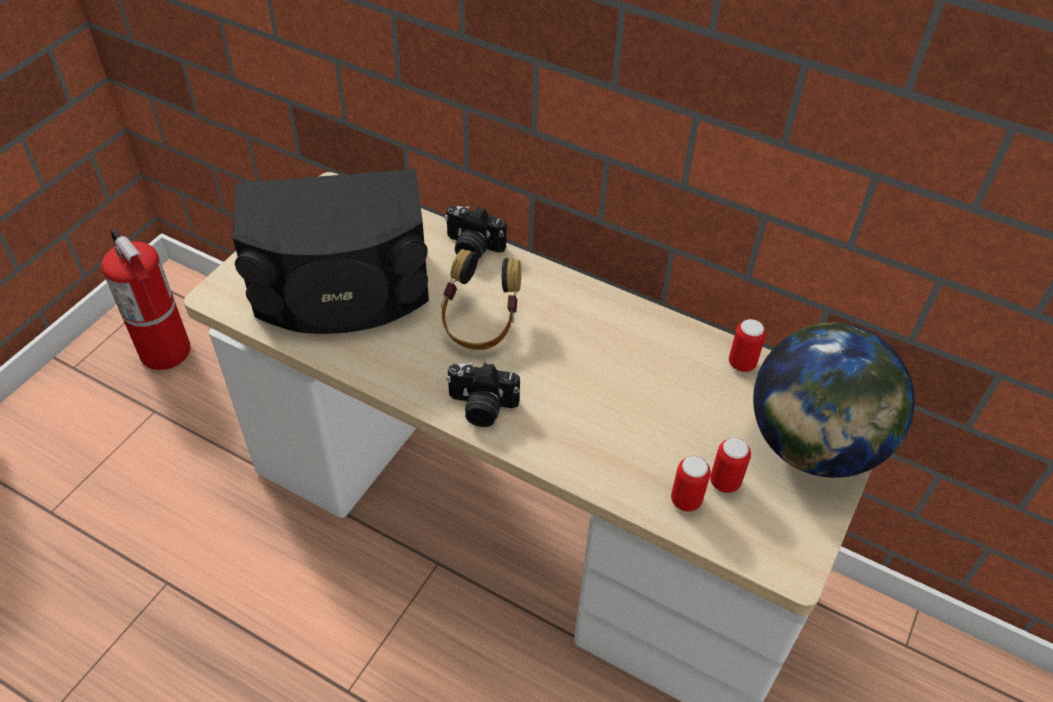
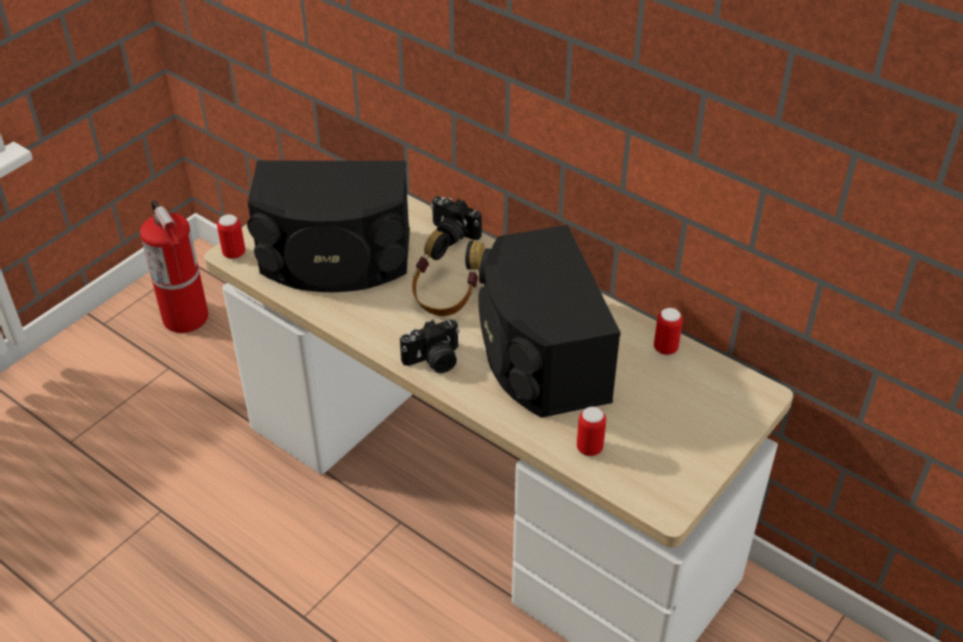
camera: 10 degrees right, 5 degrees down
camera [446,362,520,427] -> camera turned 45 degrees counterclockwise [400,320,460,373]
can [710,438,751,493] -> can moved to [217,214,245,259]
globe [753,323,915,478] -> none
none -> black speaker [478,225,621,418]

